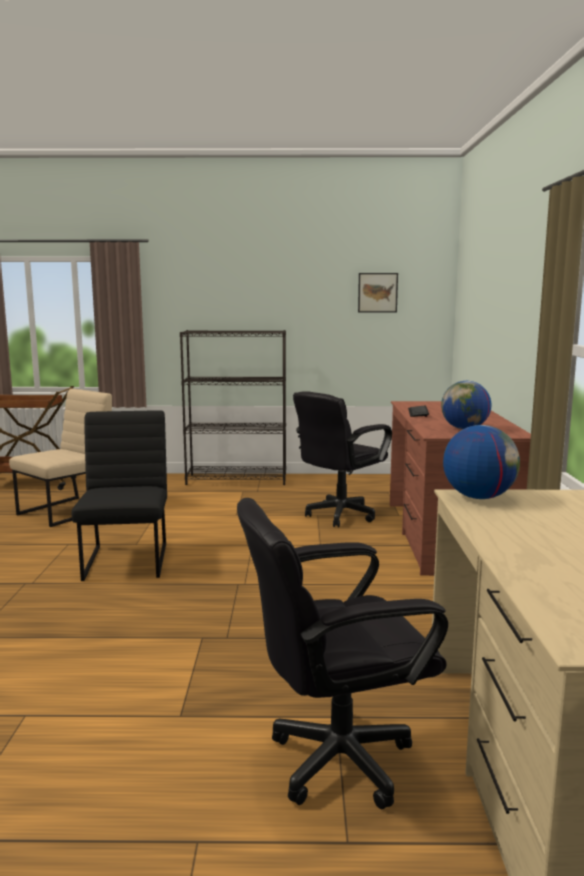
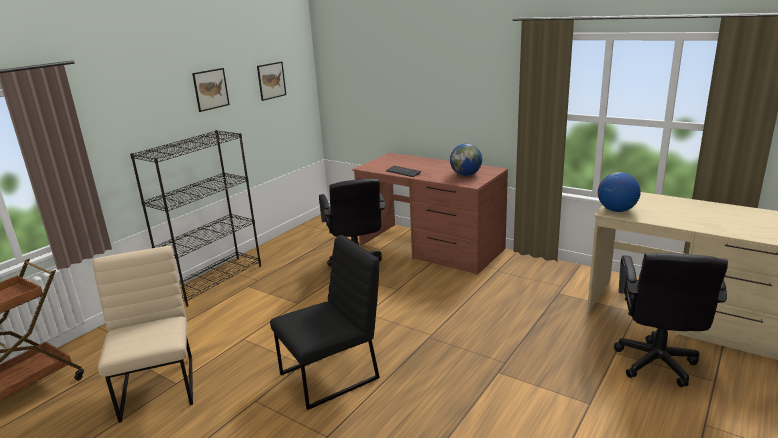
camera: 55 degrees left, 10 degrees up
black chair [71,410,167,581] -> black chair turned 120 degrees clockwise [270,235,380,410]
none -> picture [192,68,230,112]

